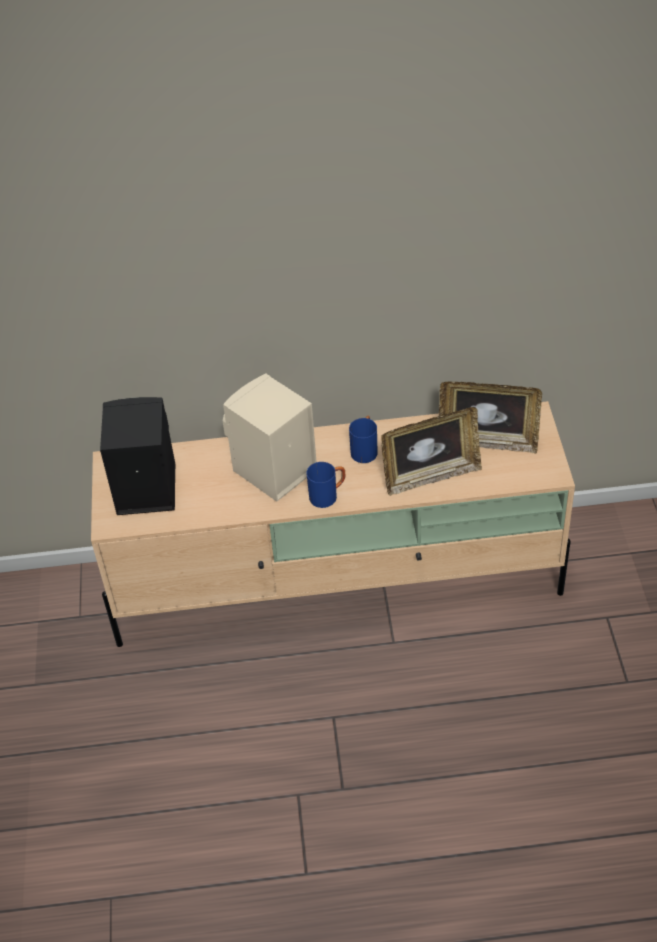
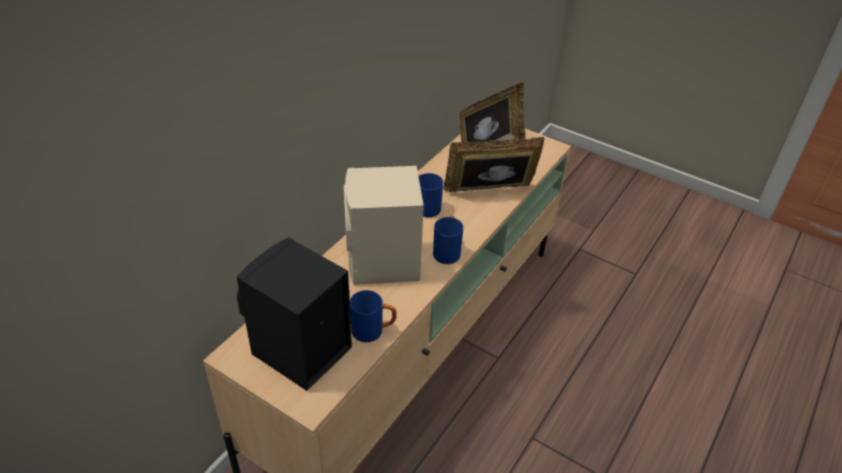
camera: 55 degrees left, 5 degrees down
picture frame [381,407,482,496] -> picture frame turned 120 degrees counterclockwise [443,137,545,192]
none -> blue mug [350,290,397,342]

